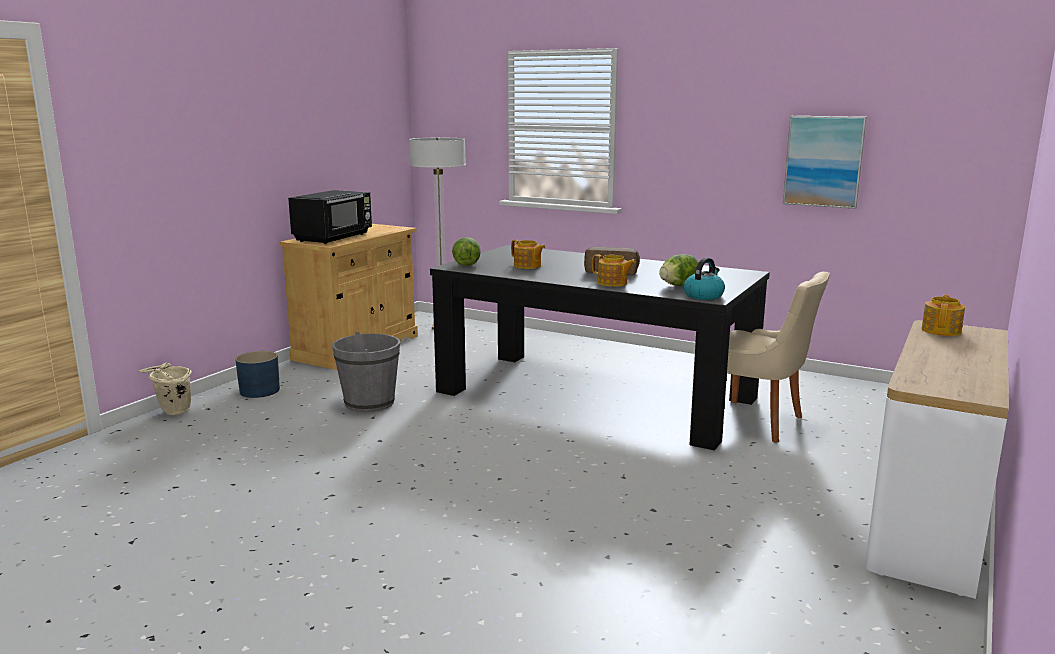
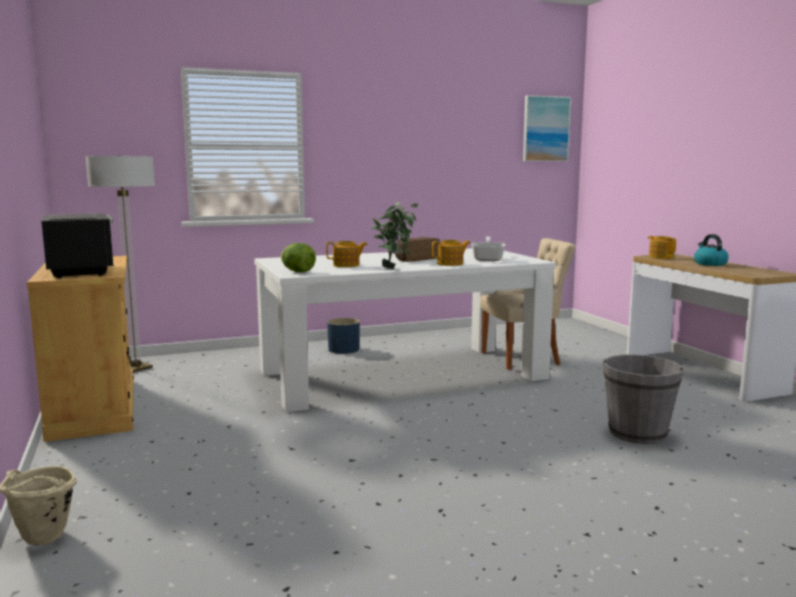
camera: 50 degrees left, 5 degrees down
blue planter [235,351,280,398] -> blue planter moved to [327,318,360,354]
grey bucket [332,332,400,412] -> grey bucket moved to [603,354,684,444]
black dining table [430,245,770,450] -> white dining table [254,248,556,412]
lettuce [659,254,699,286] -> frying pan [471,237,505,261]
kettle [684,258,725,300] -> kettle moved to [694,234,729,266]
picture [783,116,867,209] -> picture moved to [523,95,571,161]
none -> potted plant [371,202,418,269]

